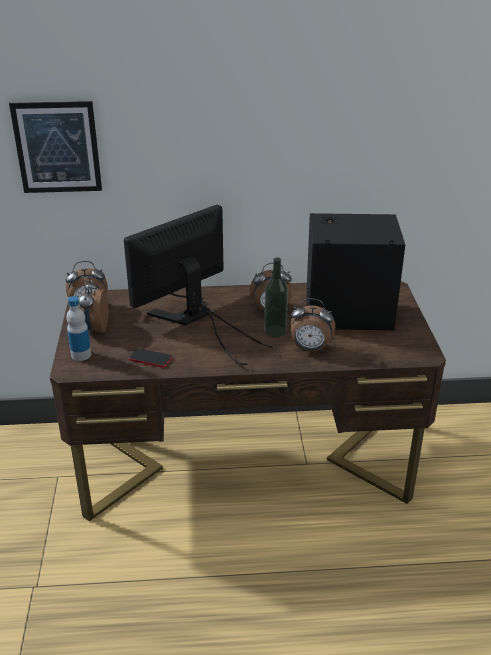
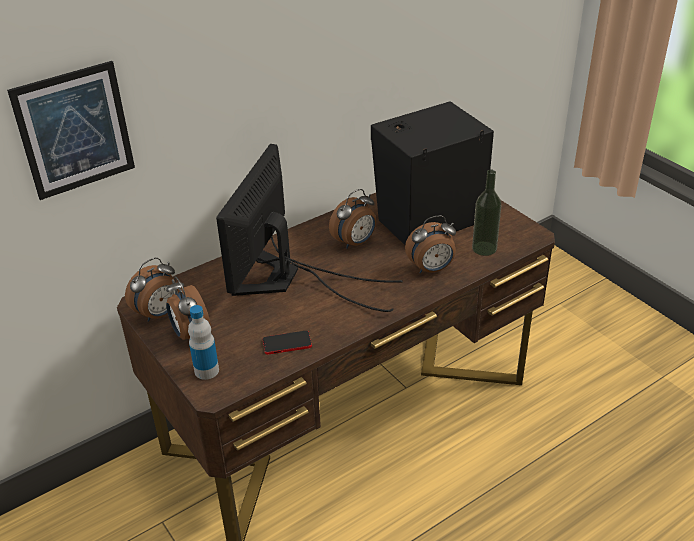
camera: 30 degrees left, 5 degrees up
bottle [264,257,288,337] -> bottle moved to [472,170,501,256]

